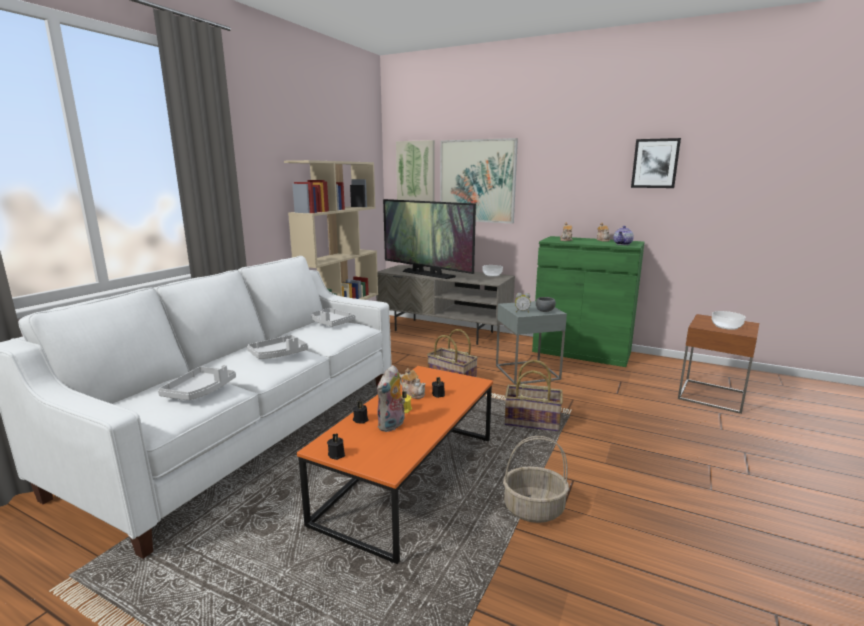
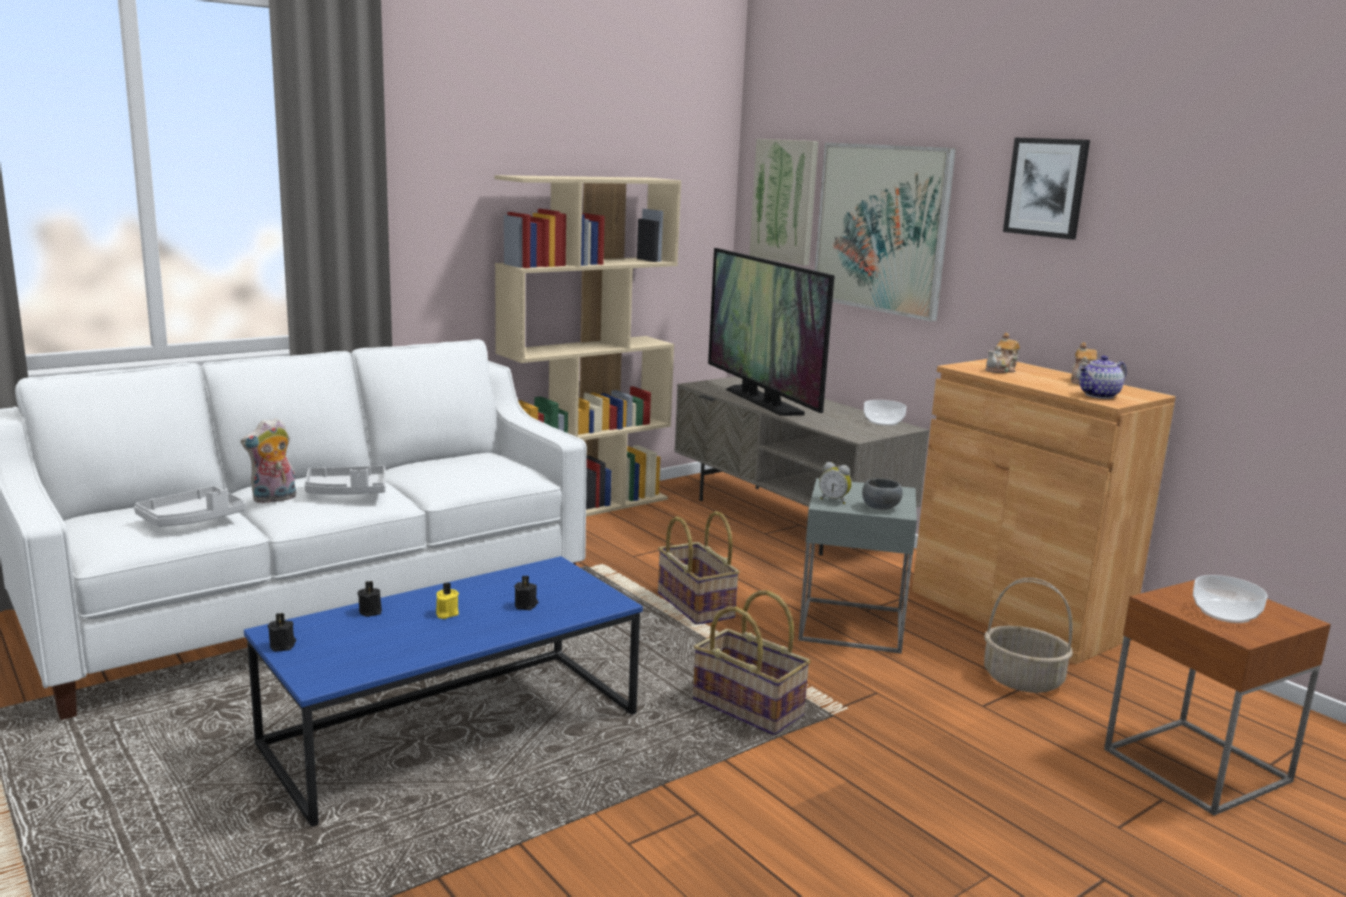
camera: 25 degrees right, 0 degrees up
orange coffee table [297,366,493,564] -> blue coffee table [244,556,643,827]
grey tray [311,308,355,327] -> none
plush toy [377,365,405,432] -> plush toy moved to [241,418,296,504]
teapot [400,368,426,399] -> none
basket [503,436,569,523] -> basket moved to [984,578,1073,693]
green cabinet [532,236,645,367] -> brown cabinet [912,359,1176,665]
picture [631,138,681,188] -> picture moved to [1003,138,1090,240]

